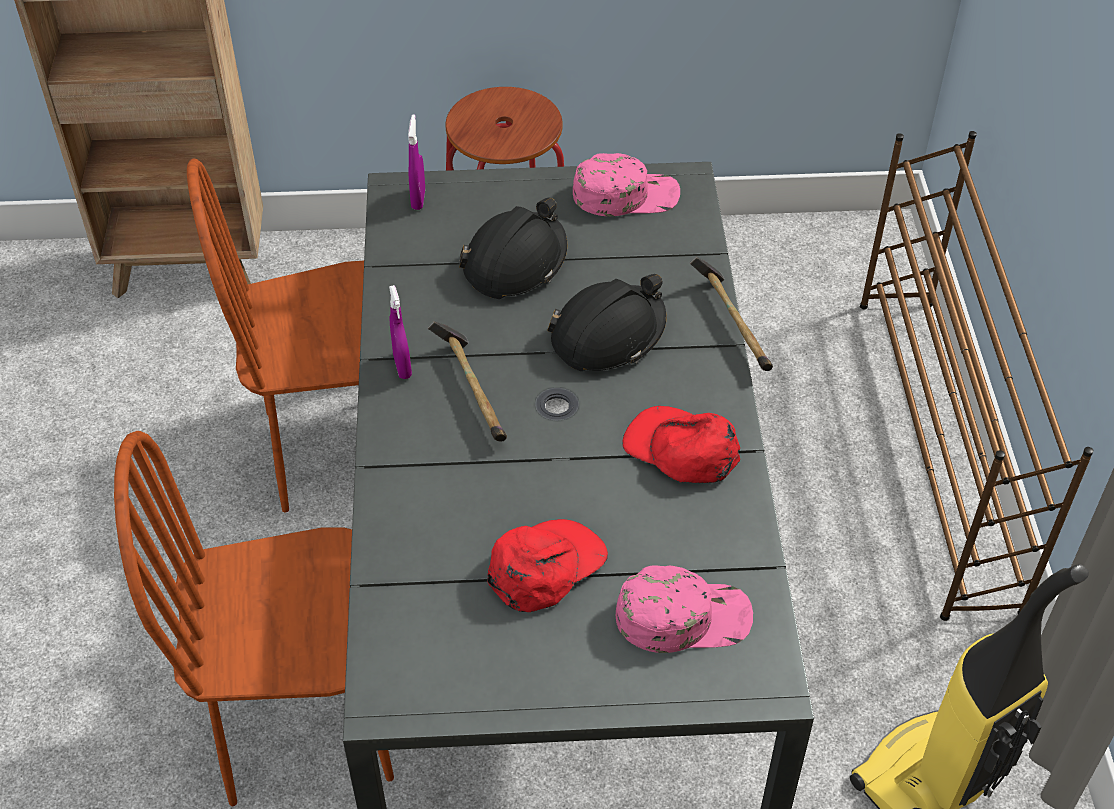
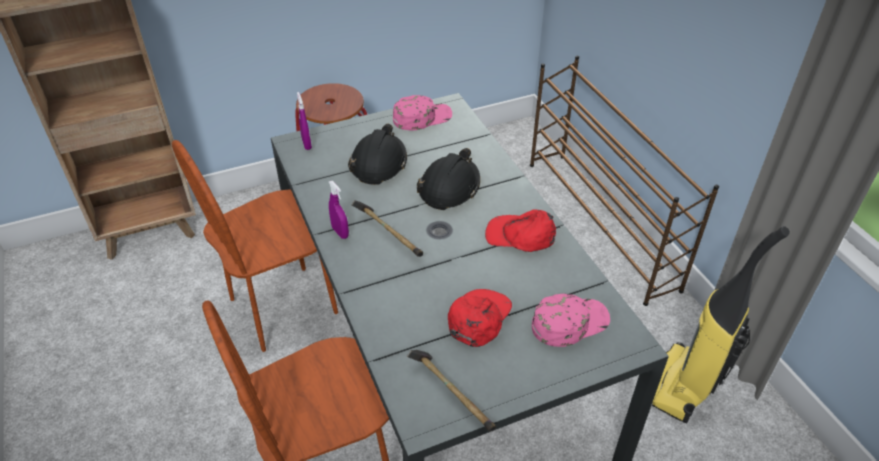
camera: 20 degrees left, 5 degrees down
hammer [689,257,773,371] -> hammer moved to [407,350,496,431]

